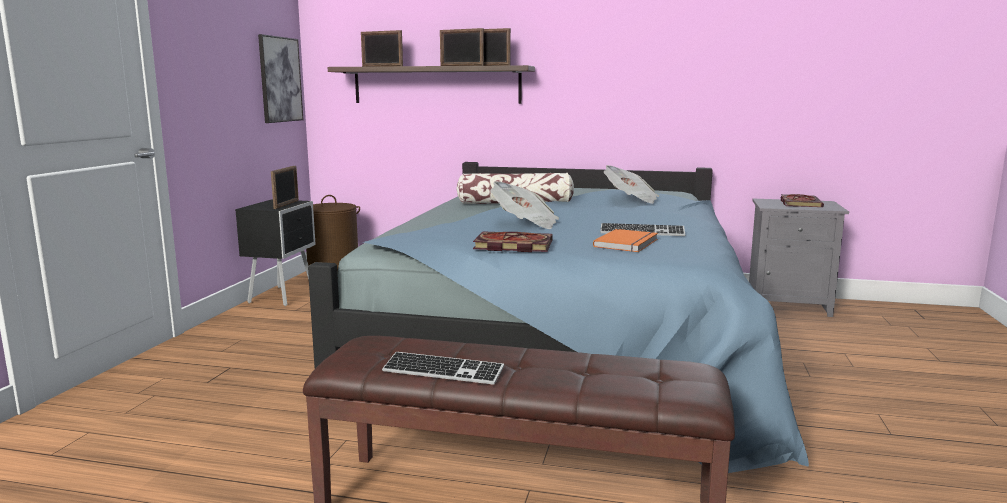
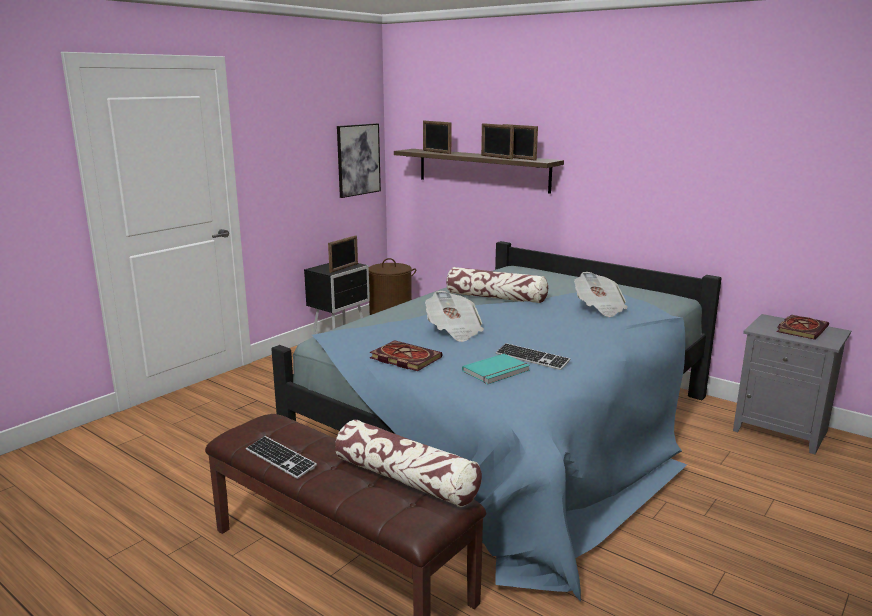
camera: 25 degrees right, 5 degrees up
orange book [593,229,658,252] -> turquoise book [462,354,530,384]
none -> pillow [335,420,482,507]

